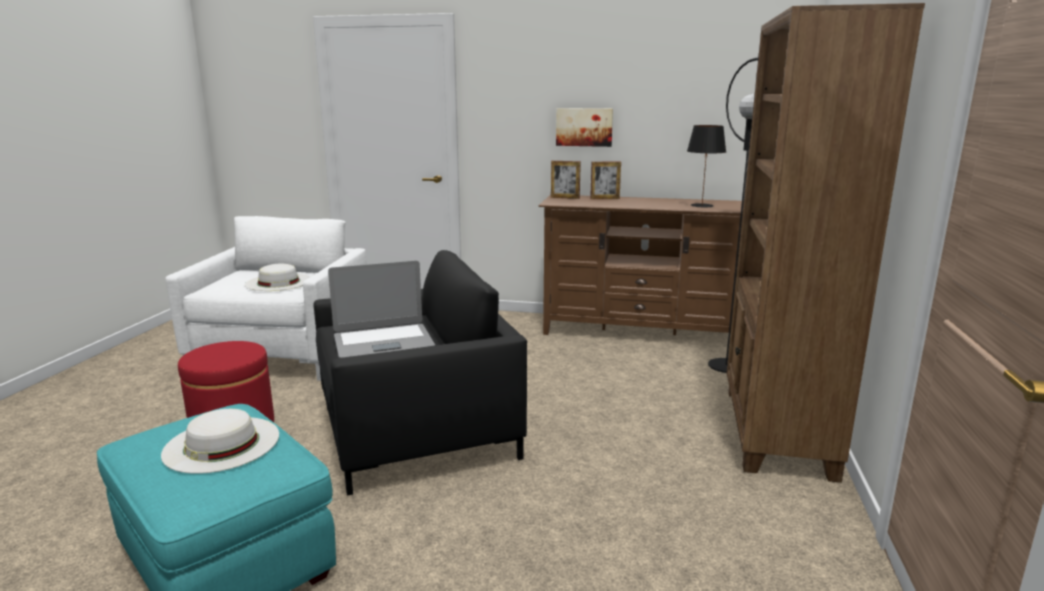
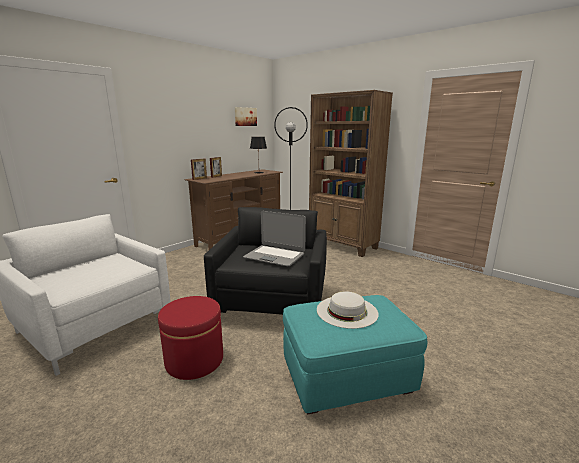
camera: 60 degrees left, 0 degrees up
white hat [245,264,310,291] -> none
laptop [328,261,435,358] -> laptop turned 105 degrees clockwise [243,211,306,266]
picture [556,108,613,147] -> picture moved to [235,107,257,126]

